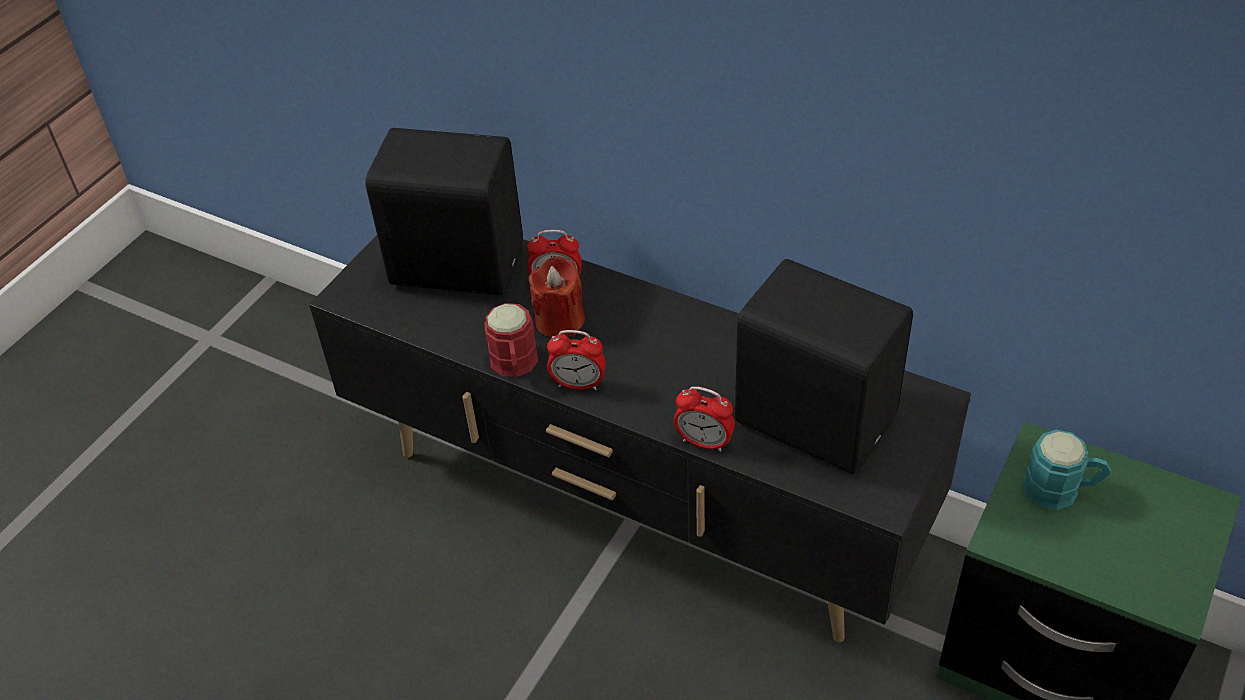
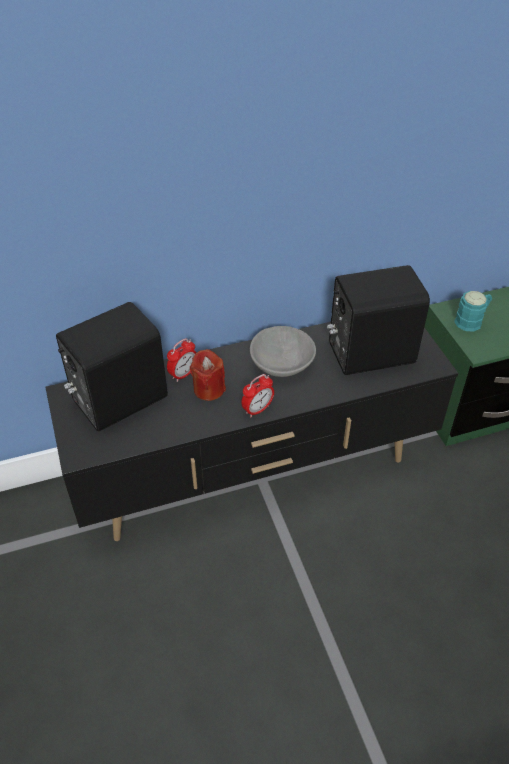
camera: 50 degrees left, 0 degrees up
red mug [484,303,538,377] -> none
alarm clock [674,386,735,452] -> none
none -> grey bowl [250,326,316,377]

